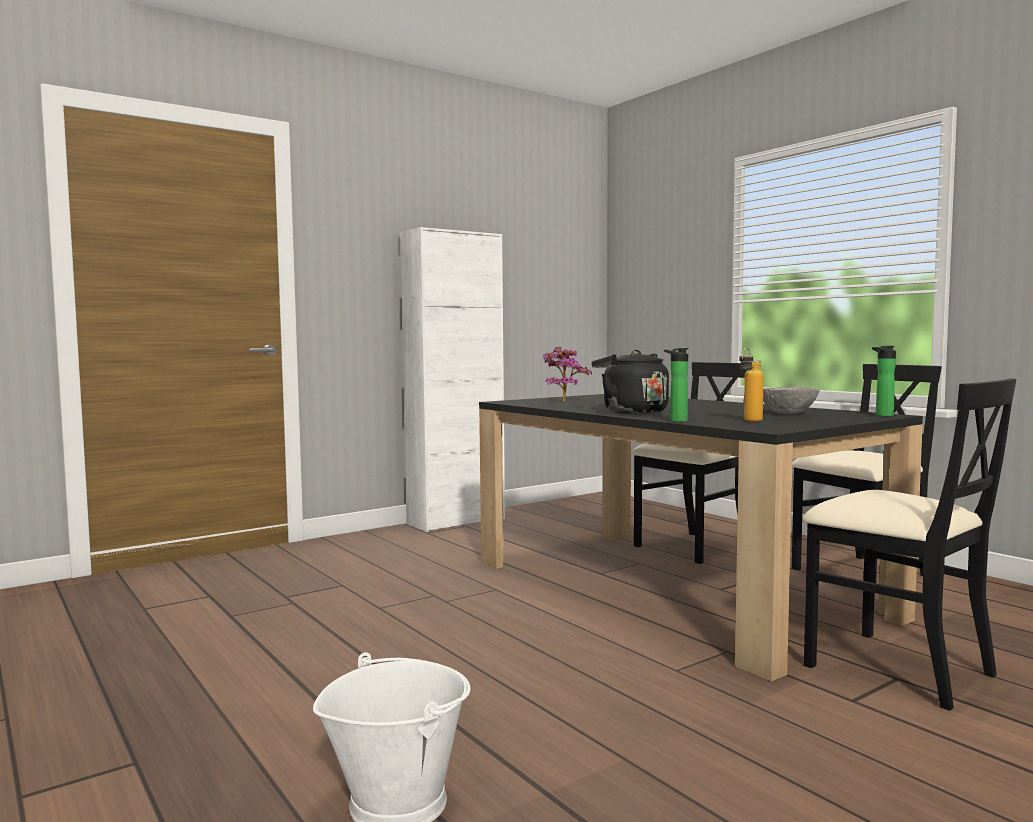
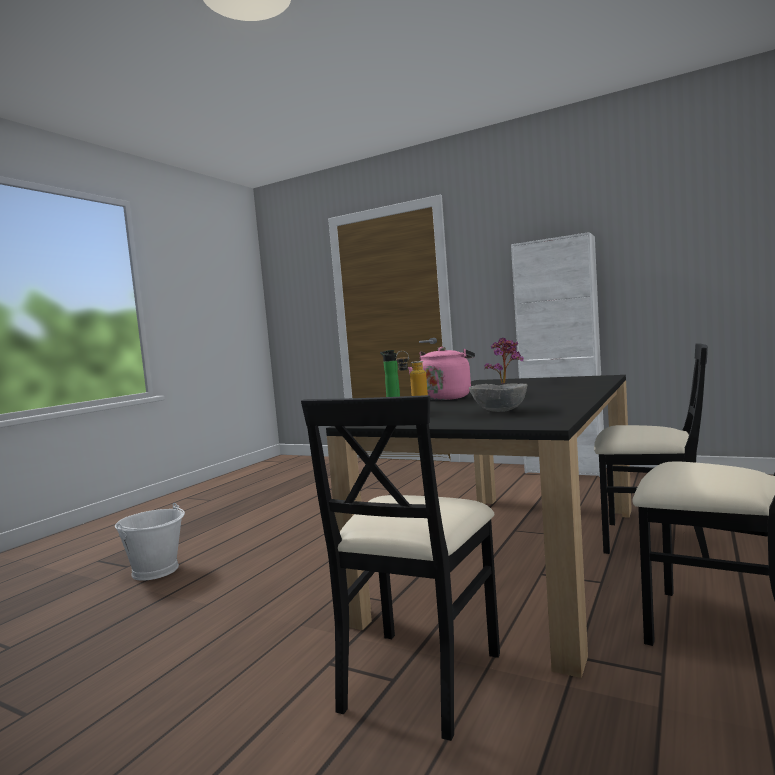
camera: 65 degrees right, 0 degrees up
black kettle [592,350,669,414] -> pink kettle [408,347,475,400]
bottle [872,346,896,416] -> none

